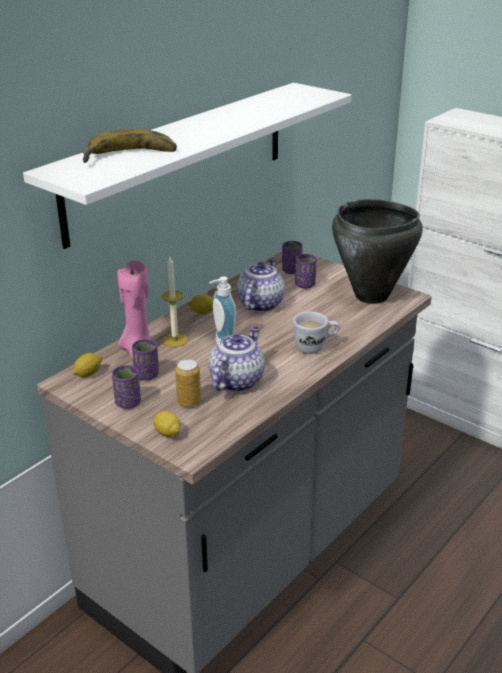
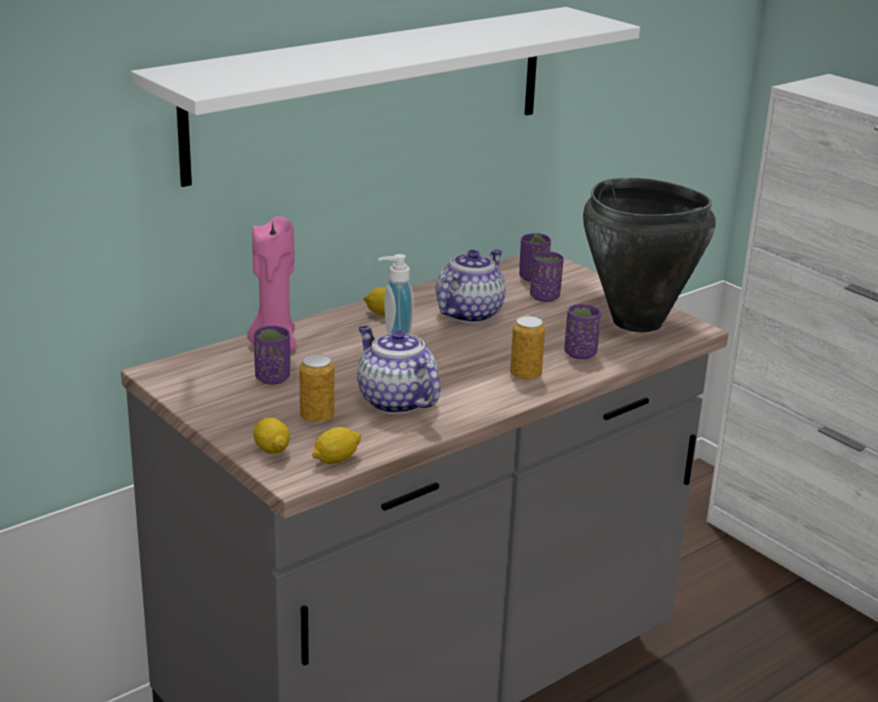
camera: 10 degrees right, 5 degrees down
lemon [73,353,102,377] -> lemon moved to [312,427,361,464]
banana [82,129,177,163] -> none
purple cup [112,365,141,409] -> purple cup moved to [564,304,601,359]
candle [161,257,188,347] -> none
teapot [209,327,265,392] -> teapot turned 75 degrees counterclockwise [357,326,440,414]
white mug [293,312,340,354] -> can [510,316,545,381]

